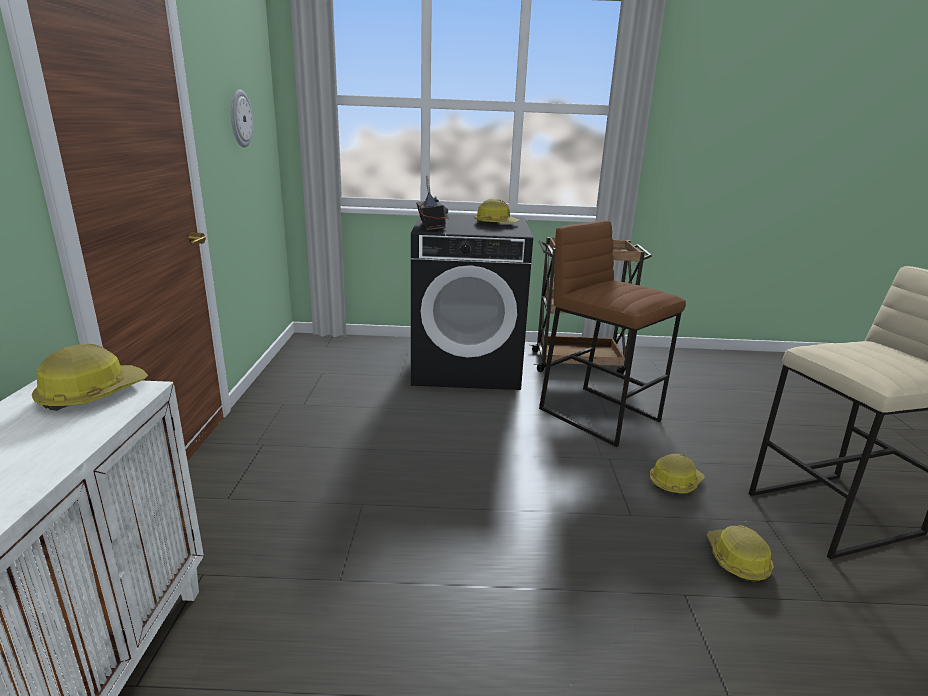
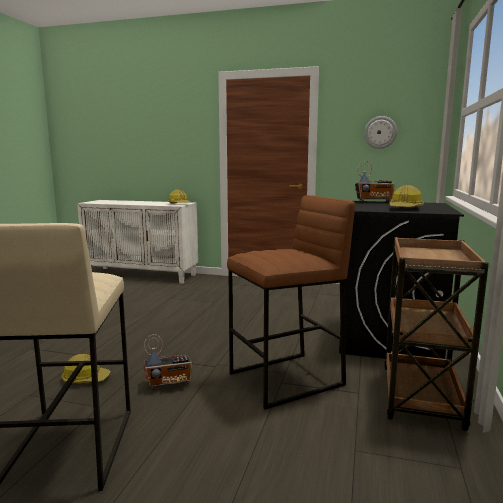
camera: 105 degrees right, 10 degrees down
hard hat [650,454,705,494] -> radio [144,334,192,390]

